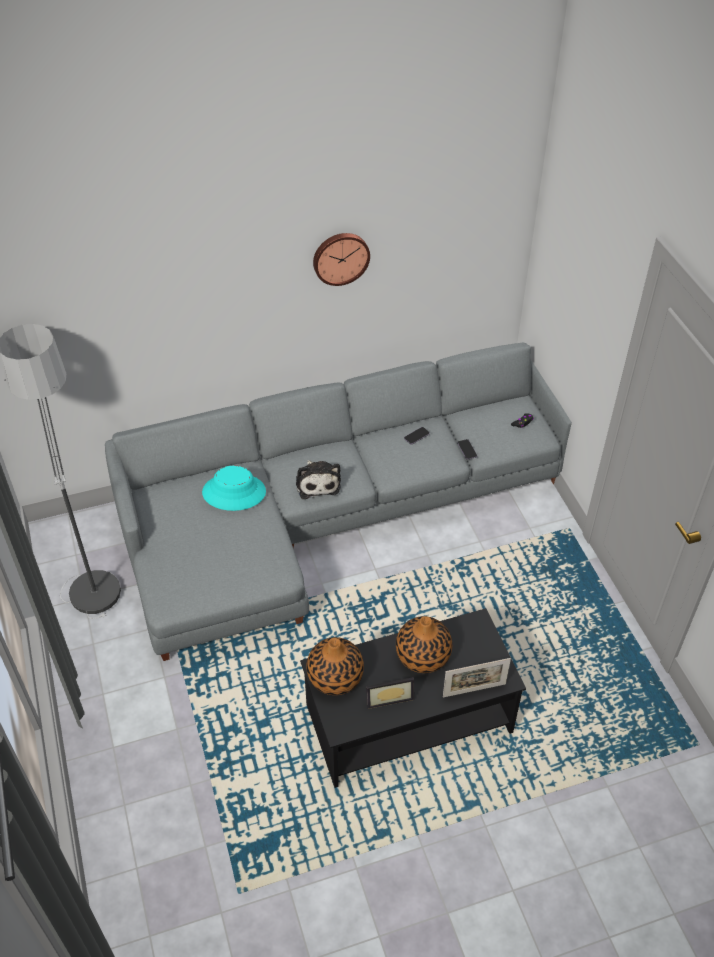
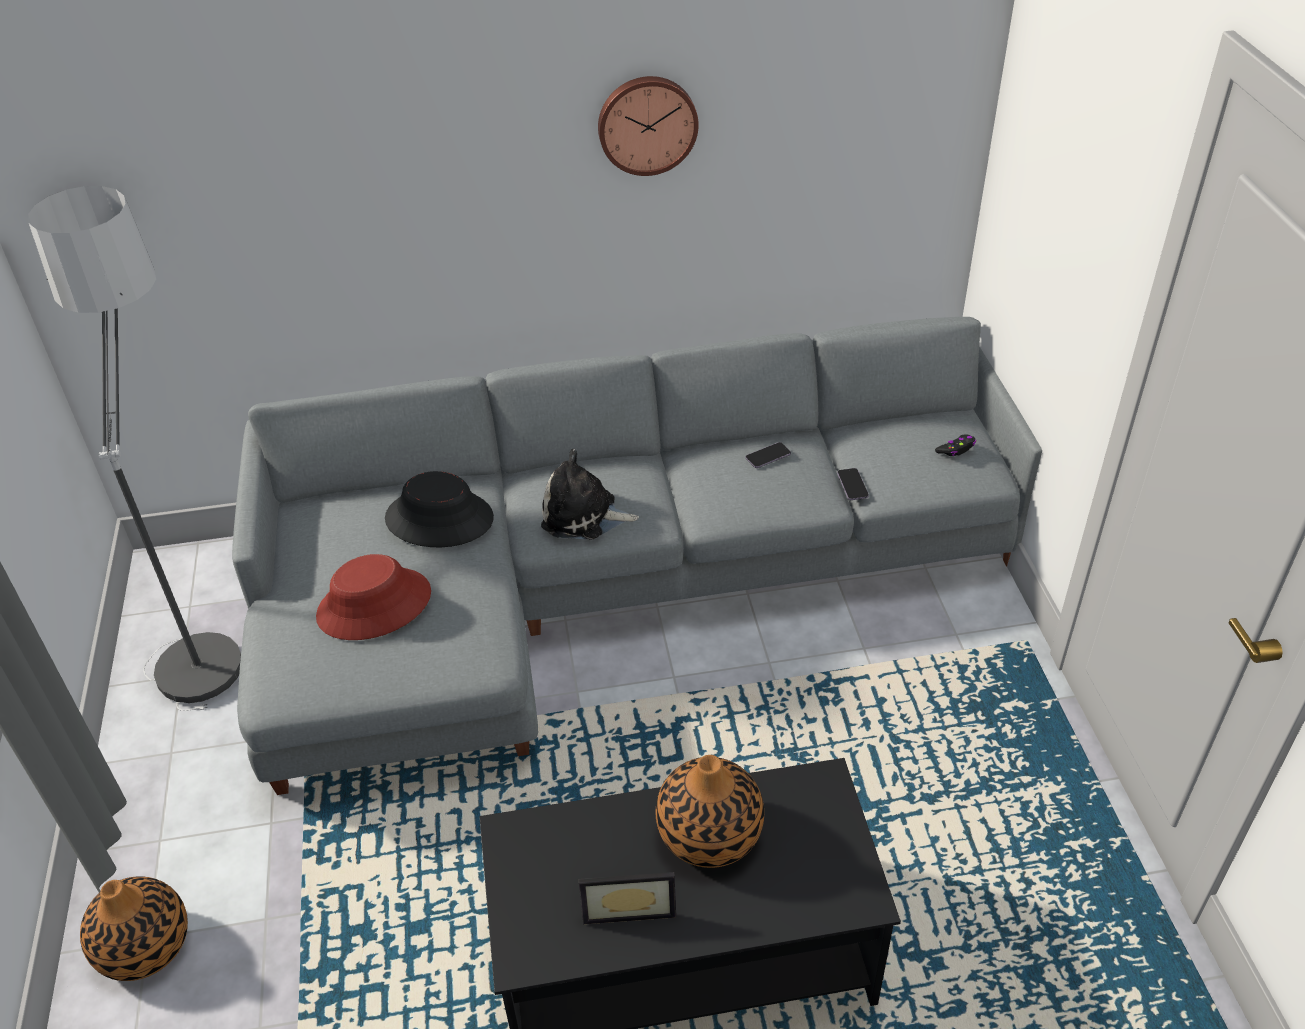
camera: 10 degrees right, 5 degrees down
turquoise hat [202,466,266,511] -> black hat [385,471,494,547]
plush toy [296,460,341,499] -> plush toy turned 105 degrees clockwise [541,449,639,540]
vase [306,637,364,695] -> vase moved to [80,876,188,981]
picture frame [443,658,511,697] -> none
none -> red hat [316,554,431,640]

